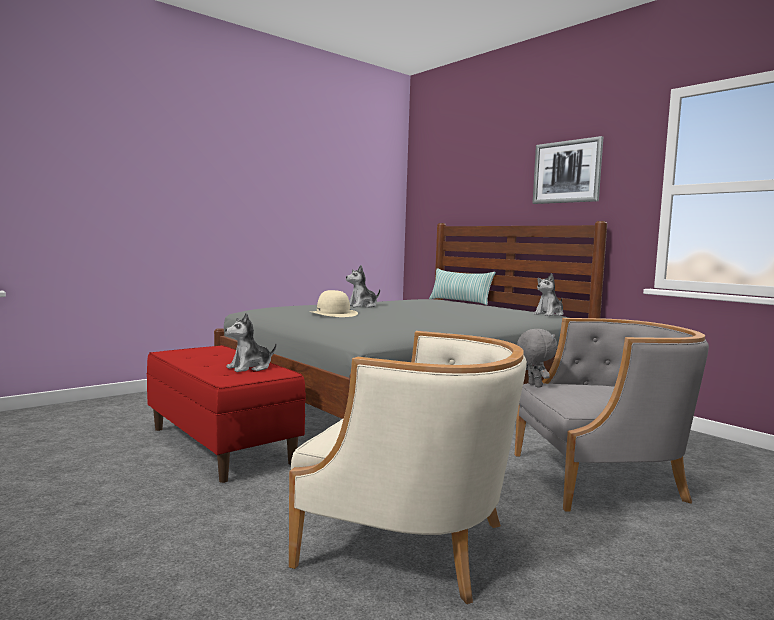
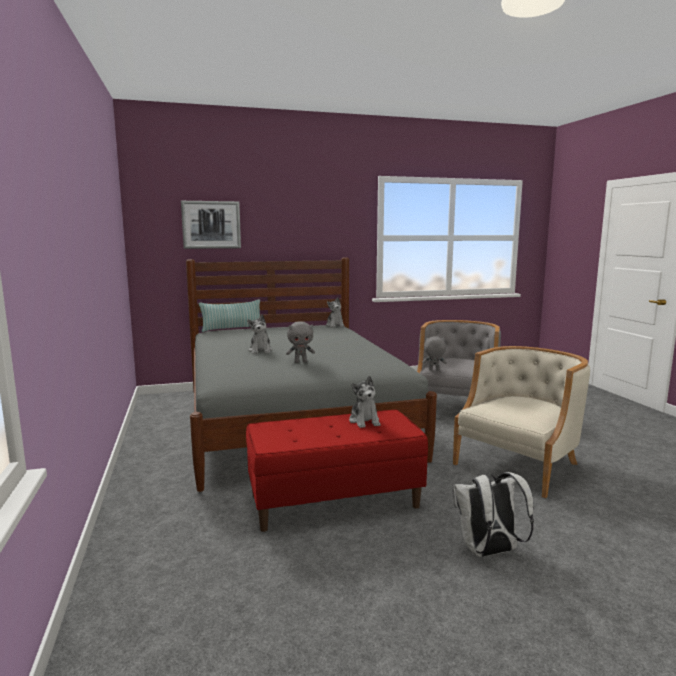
camera: 65 degrees left, 5 degrees up
beige hat [312,290,358,317] -> grey plush toy [286,321,315,363]
picture [532,136,603,204] -> picture moved to [181,201,241,249]
none -> white backpack [453,472,534,557]

